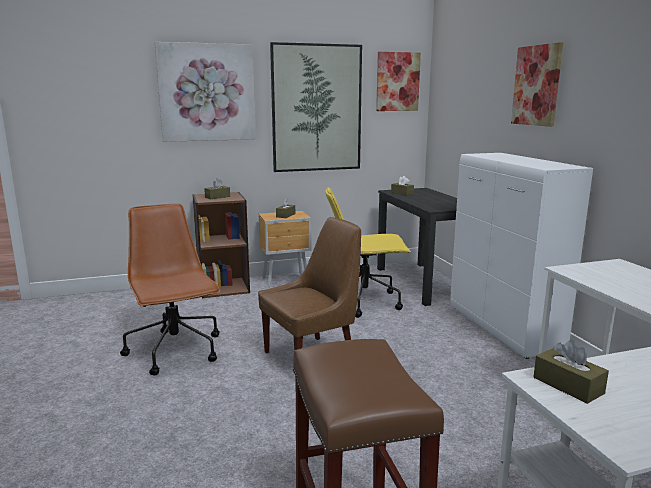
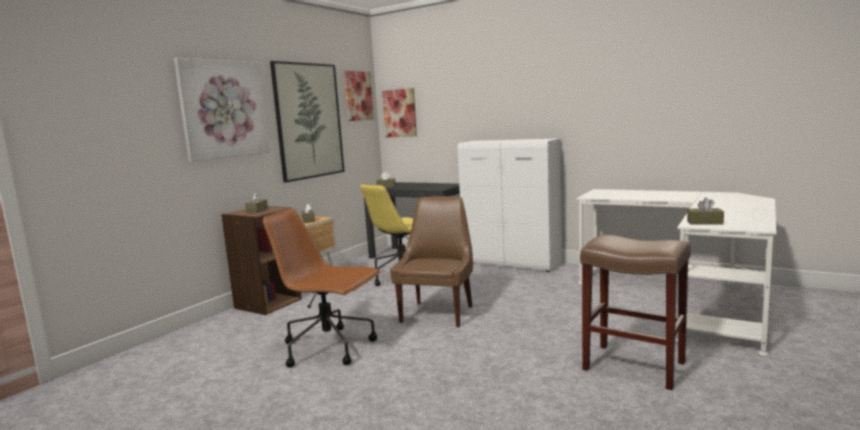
camera: 40 degrees left, 5 degrees down
picture [511,42,563,127] -> picture moved to [382,88,417,138]

